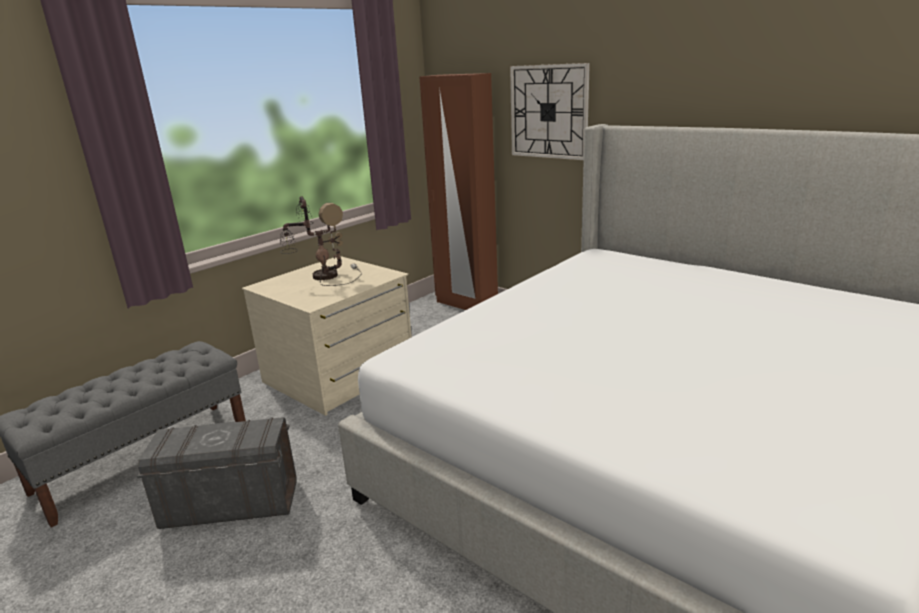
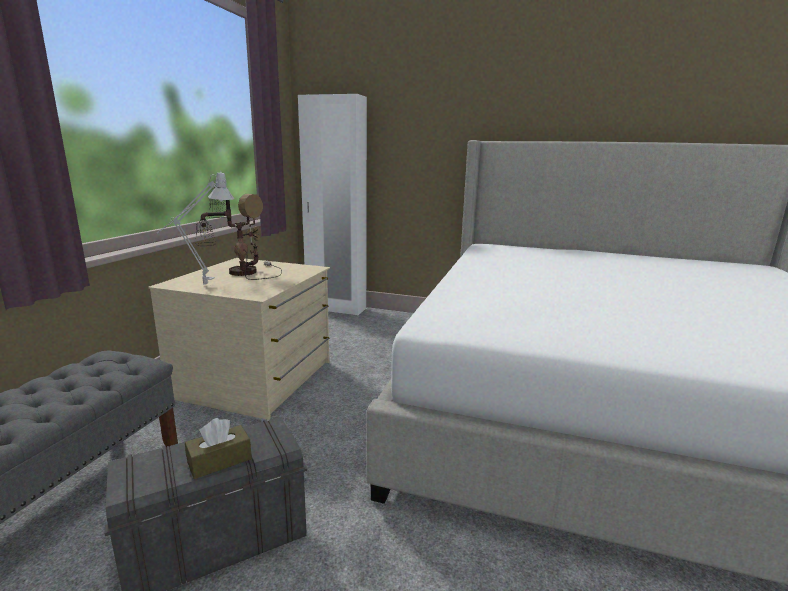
camera: 25 degrees left, 5 degrees down
brown wardrobe [419,73,498,310] -> white wardrobe [298,94,367,315]
wall clock [510,63,590,160] -> none
none -> grey table lamp [156,171,234,285]
none -> brown tissue box [185,418,252,479]

